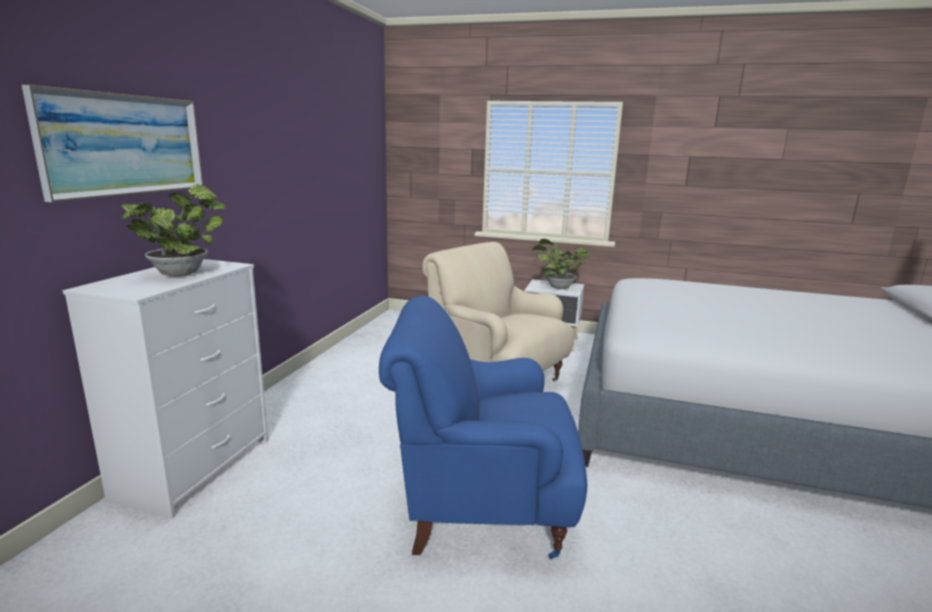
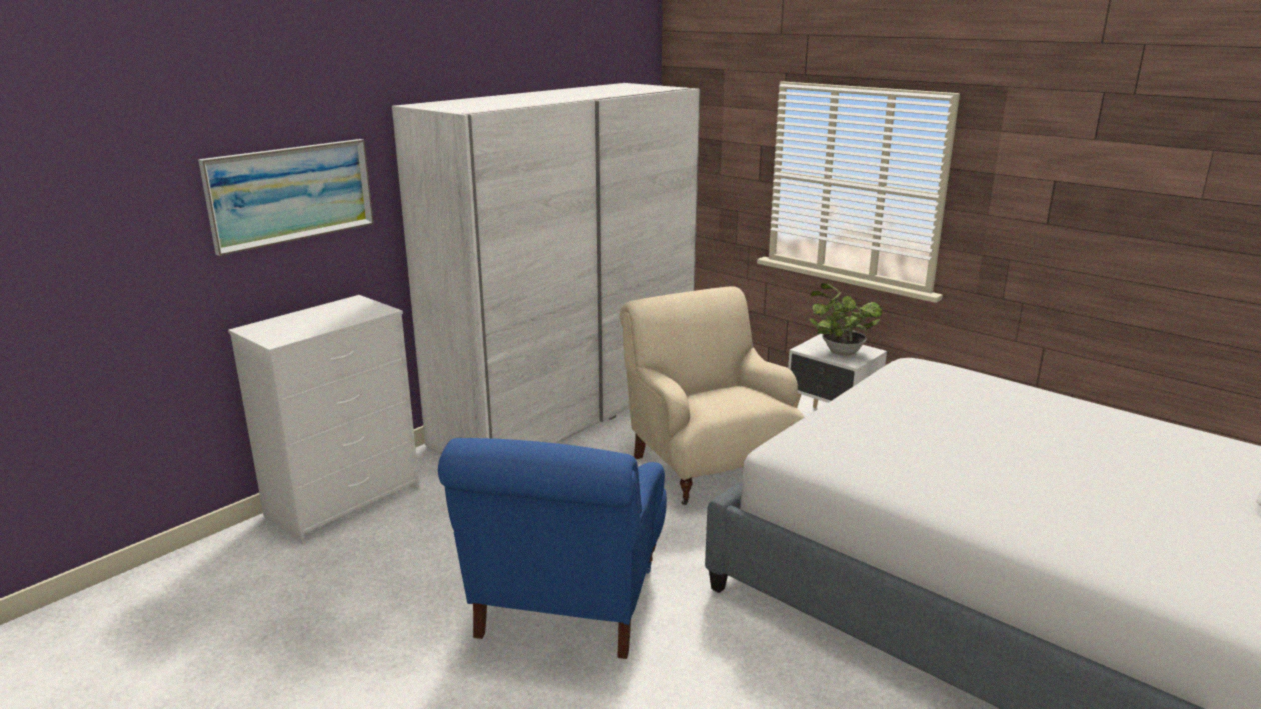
camera: 25 degrees right, 5 degrees up
potted plant [121,184,227,277] -> none
blue armchair [379,296,587,559] -> blue armchair turned 105 degrees counterclockwise [438,438,667,659]
none -> white wardrobe [392,83,701,454]

